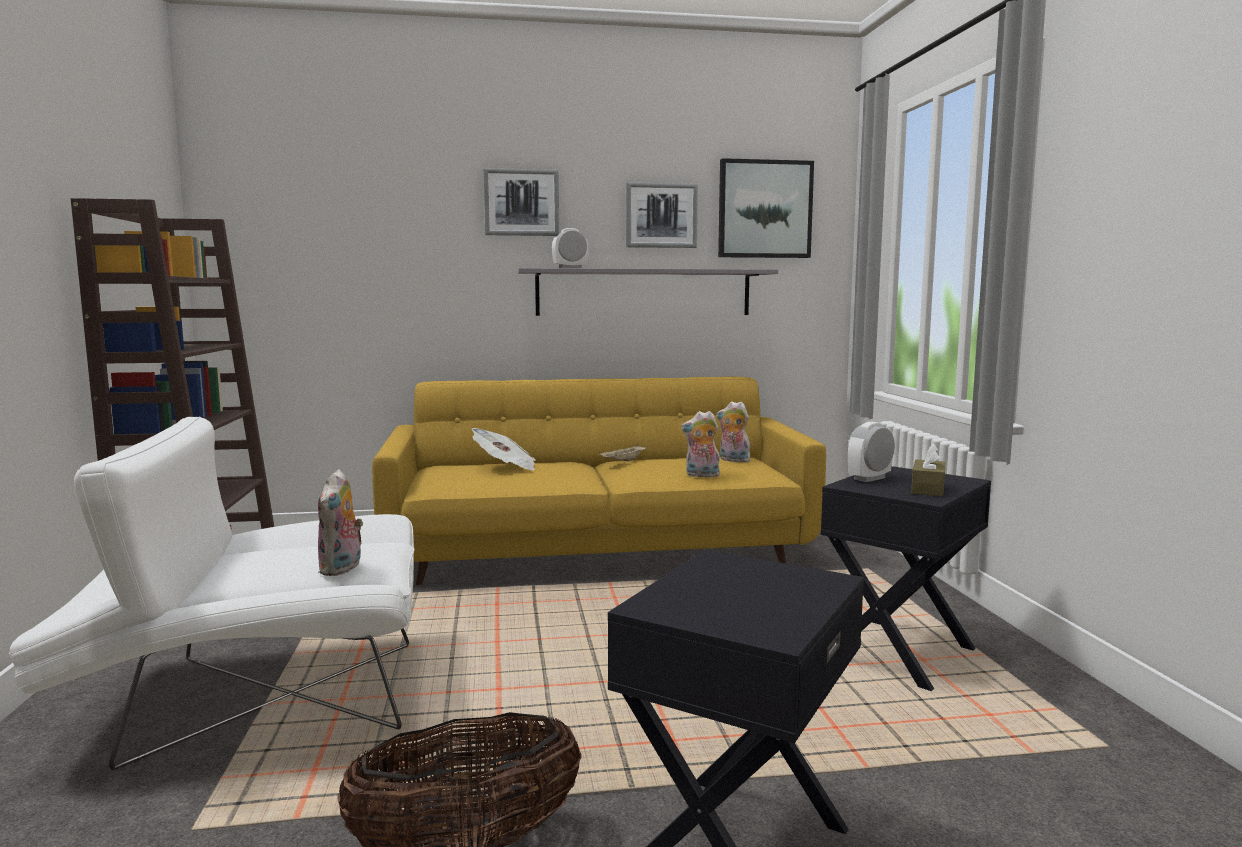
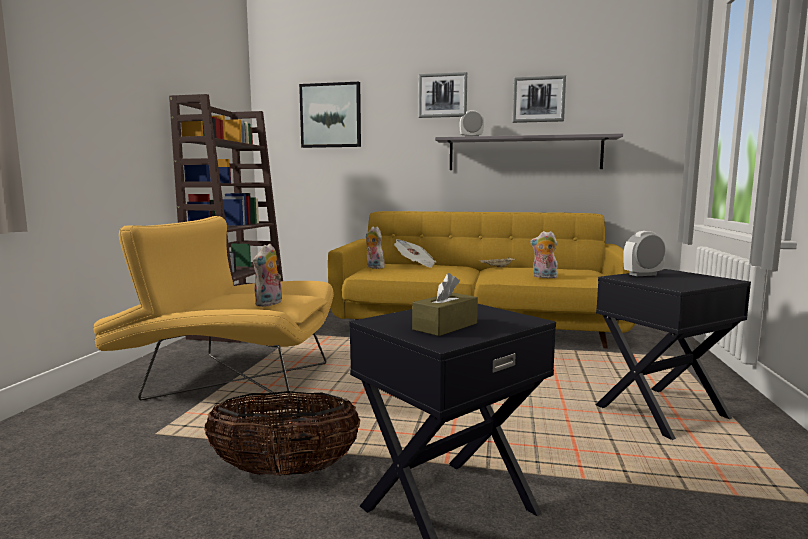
camera: 20 degrees right, 0 degrees up
white armchair [9,416,415,770] -> yellow armchair [93,216,334,404]
plush toy [717,401,751,462] -> plush toy moved to [366,226,385,269]
picture [718,158,814,258] -> picture moved to [299,82,361,148]
brown tissue box [911,443,946,496] -> brown tissue box moved to [412,273,478,336]

